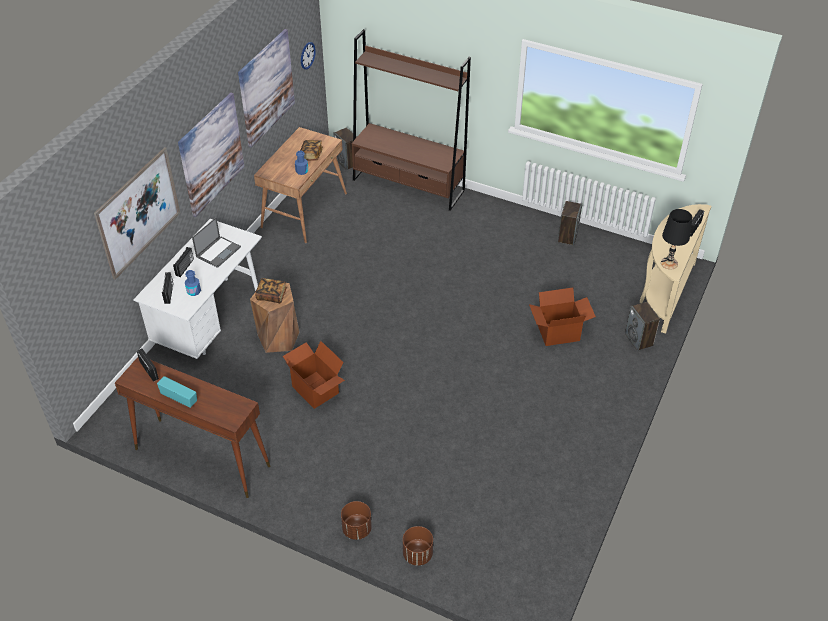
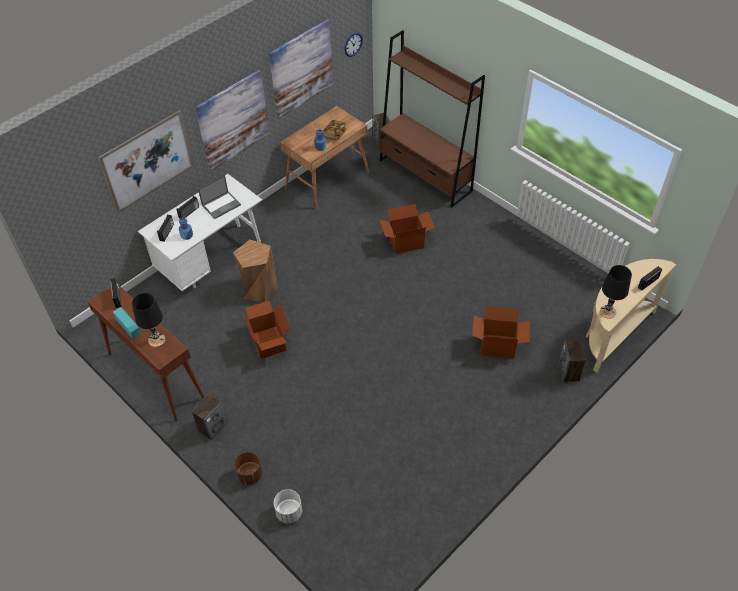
camera: 20 degrees right, 5 degrees up
book [255,278,287,303] -> none
brown planter [403,526,433,566] -> white planter [274,489,302,523]
speaker [558,201,582,246] -> speaker moved to [192,394,228,440]
none -> black table lamp [132,293,165,347]
none -> cardboard box [380,204,435,254]

